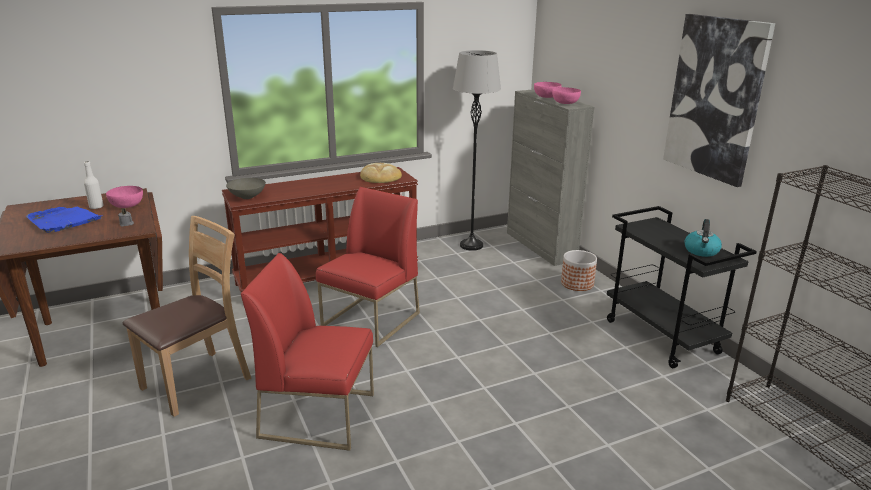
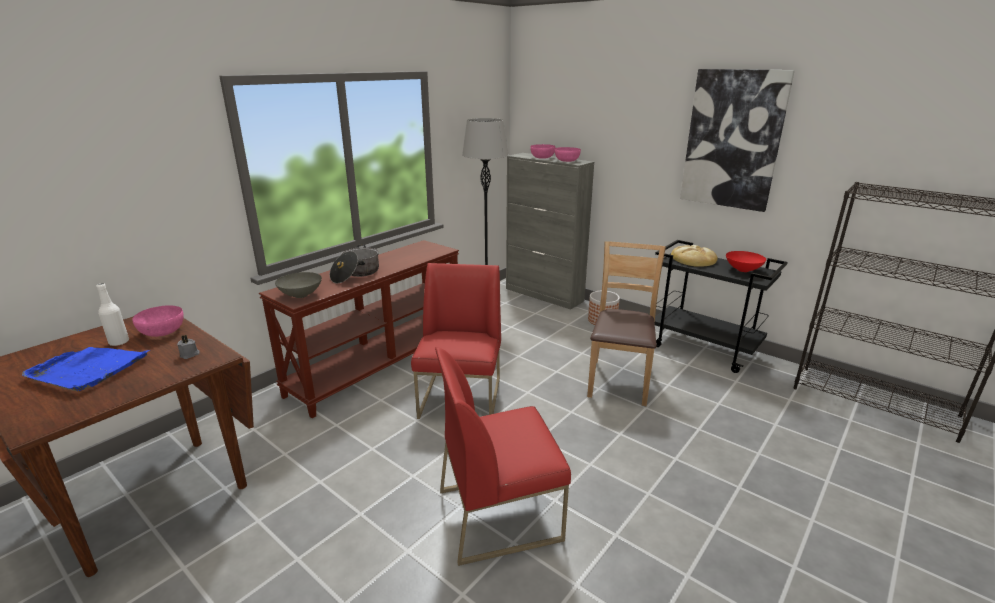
camera: 25 degrees left, 0 degrees up
brown chair [123,216,251,417] -> brown chair moved to [587,241,666,406]
bread [360,163,402,183] -> bread moved to [670,245,718,267]
kettle [684,219,722,257] -> red bowl [726,251,766,272]
none -> cooking pot [330,245,379,283]

